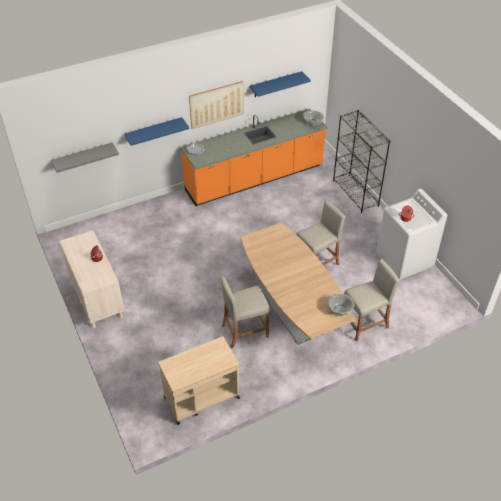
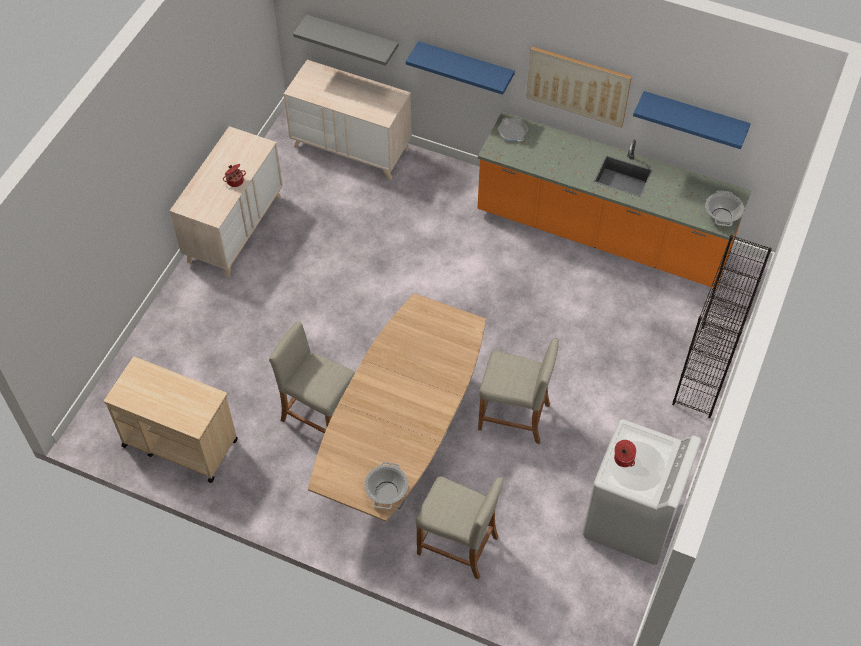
camera: 50 degrees right, 10 degrees up
none -> beige dresser [284,60,412,180]

